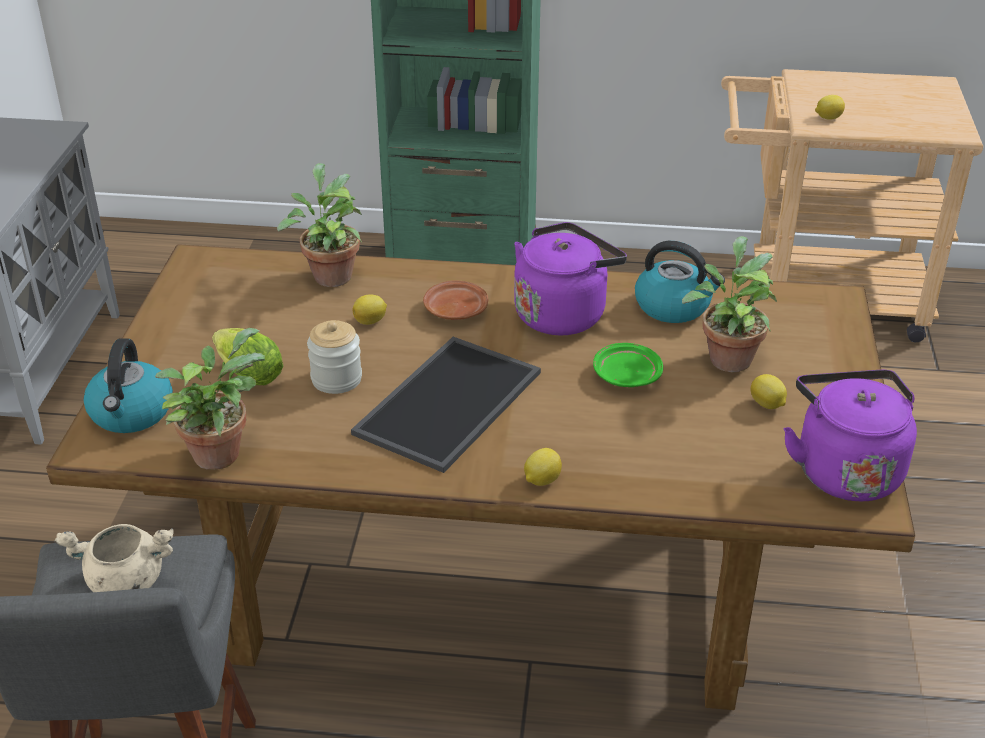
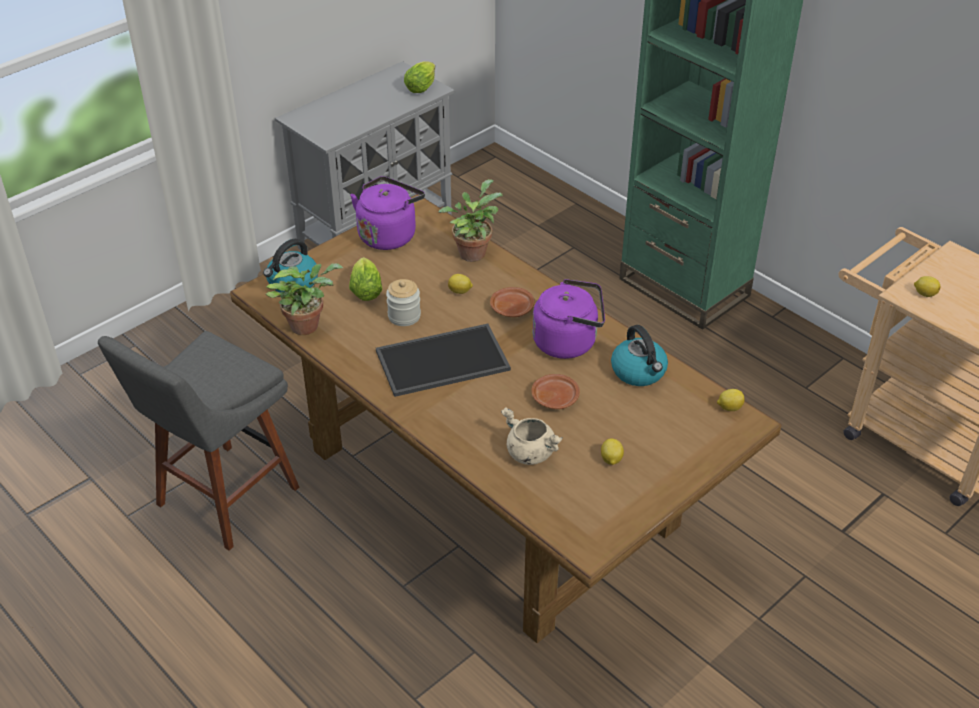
camera: 40 degrees right, 5 degrees up
beige cooking pot [55,524,174,592] -> beige cooking pot moved to [501,407,563,465]
lemon [524,448,562,486] -> lemon moved to [717,389,744,411]
green plate [593,343,663,387] -> brown plate [531,374,580,409]
potted plant [682,236,777,372] -> none
purple kettle [784,370,917,501] -> purple kettle moved to [350,176,425,250]
none -> lettuce [404,61,435,93]

